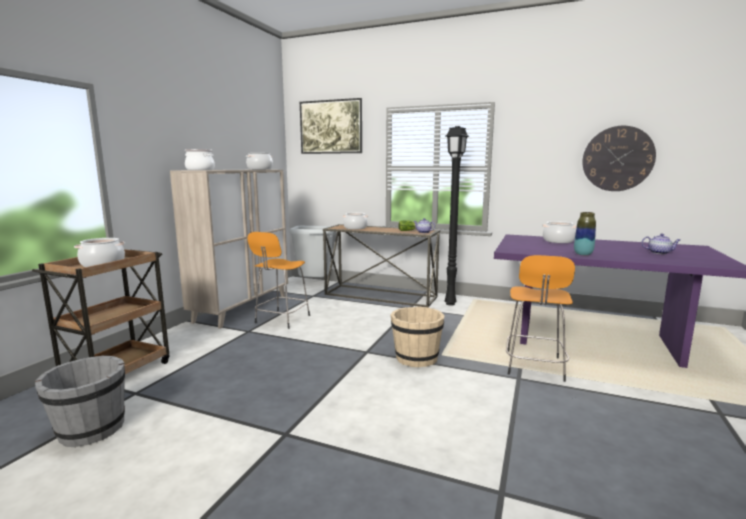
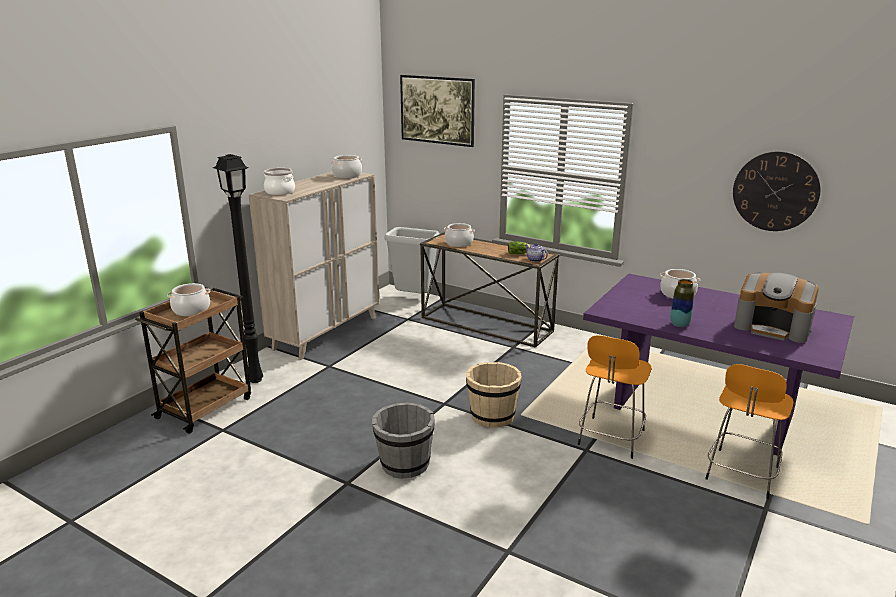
camera: 10 degrees right, 10 degrees up
grey bucket [35,356,125,447] -> grey bucket moved to [372,402,435,479]
orange stool [247,232,310,329] -> orange stool moved to [705,364,794,499]
black floor lamp [445,126,469,306] -> black floor lamp moved to [213,154,263,383]
teapot [641,233,680,254] -> coffee machine [734,273,819,343]

